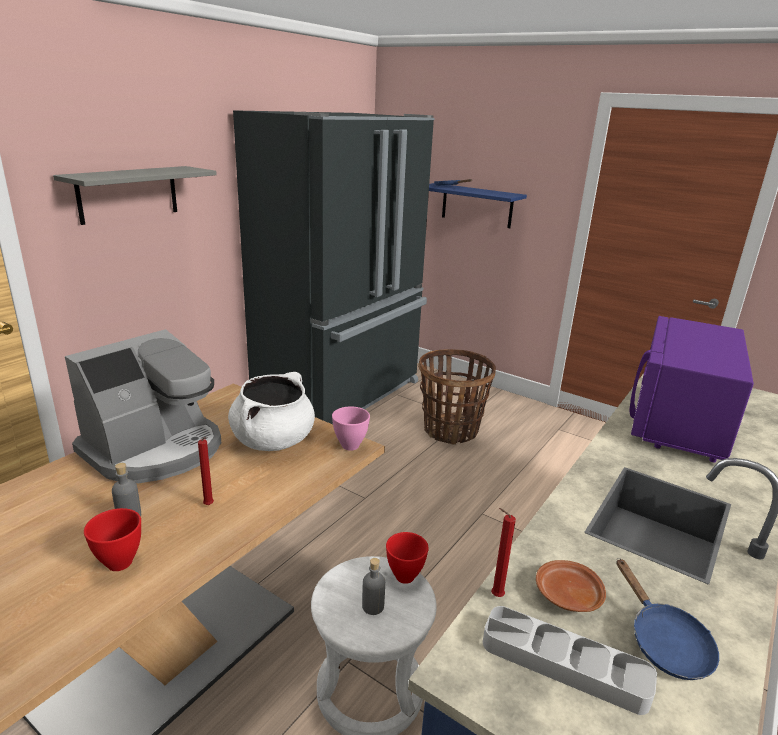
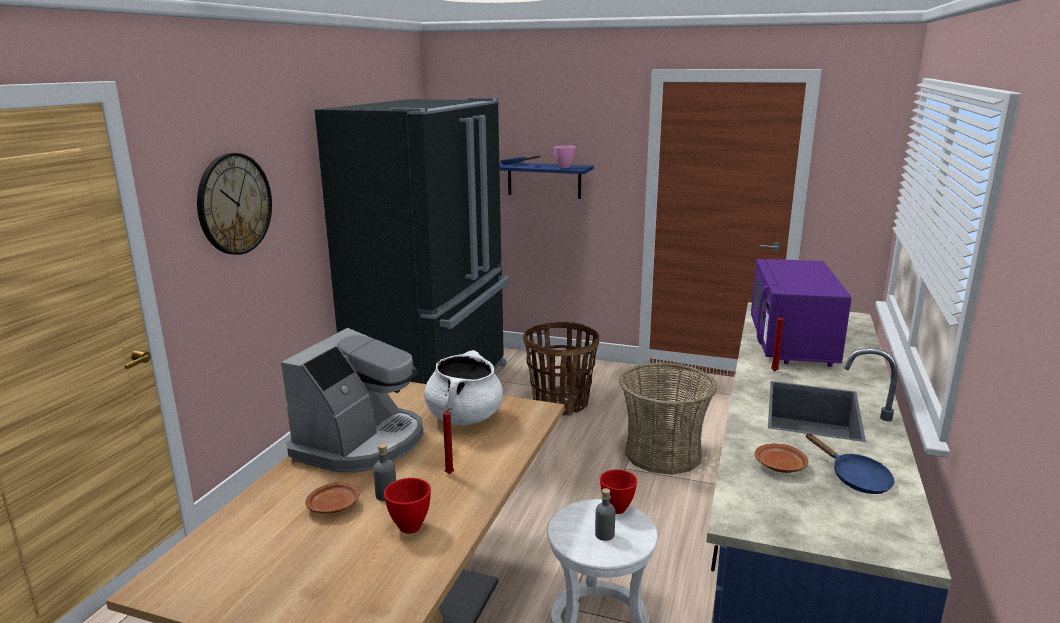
camera: 15 degrees left, 5 degrees down
grey shelf [53,166,217,225] -> wall clock [197,153,272,255]
pink bowl [332,406,370,451] -> pink bowl moved to [554,145,576,168]
grey tray [483,606,657,715] -> none
red candle [491,508,516,597] -> red candle moved to [771,313,784,371]
none -> brown plate [305,483,360,514]
none -> basket [619,362,718,475]

